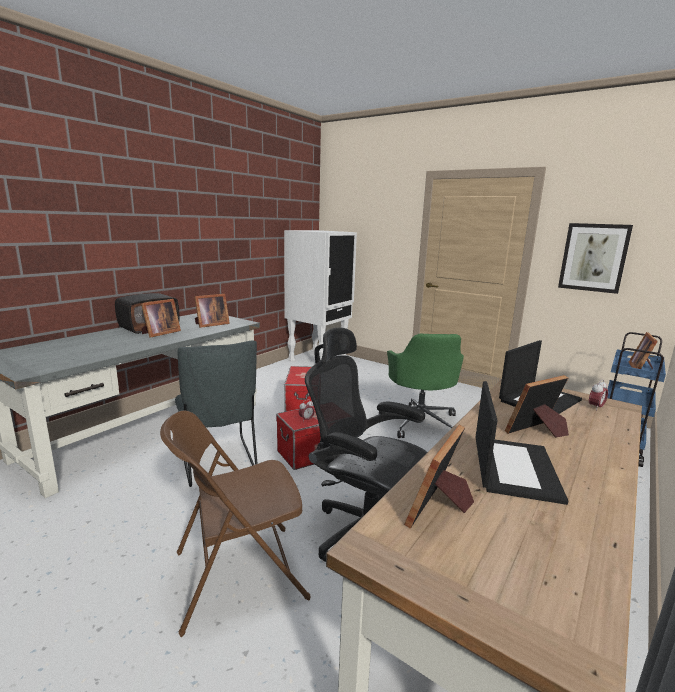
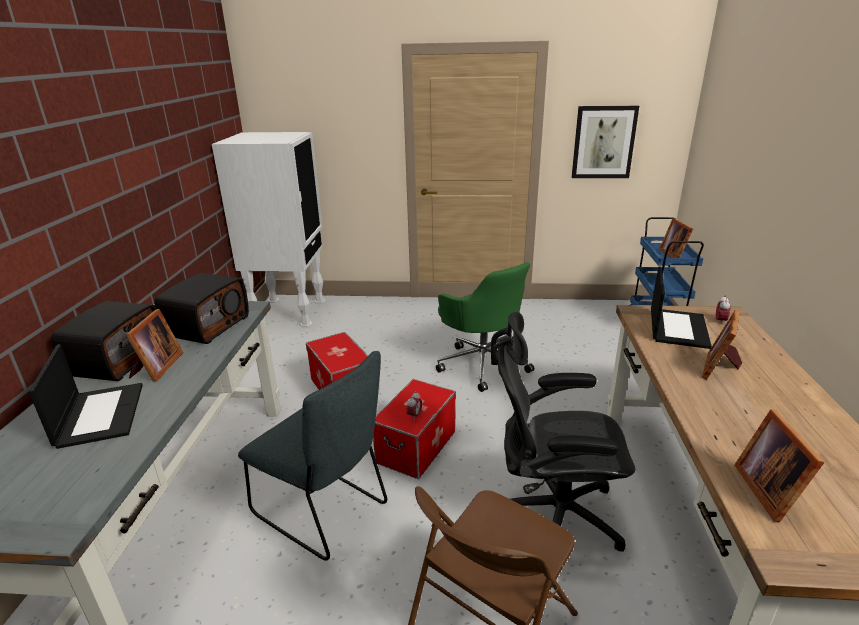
camera: 30 degrees left, 10 degrees up
picture frame [194,294,230,328] -> radio [155,273,249,344]
laptop [476,381,568,505] -> laptop moved to [29,344,143,449]

